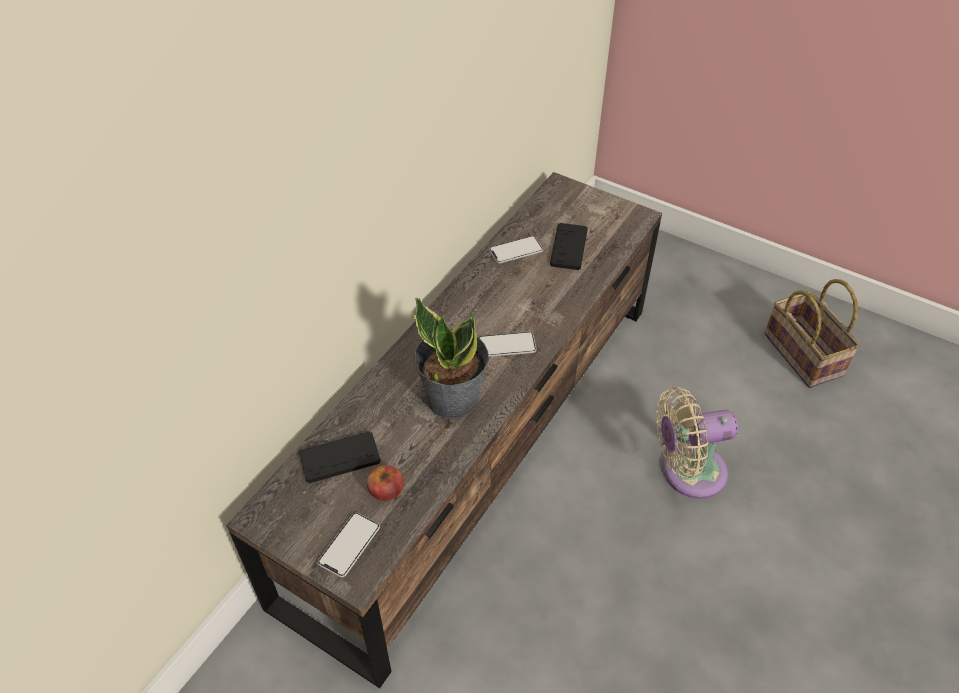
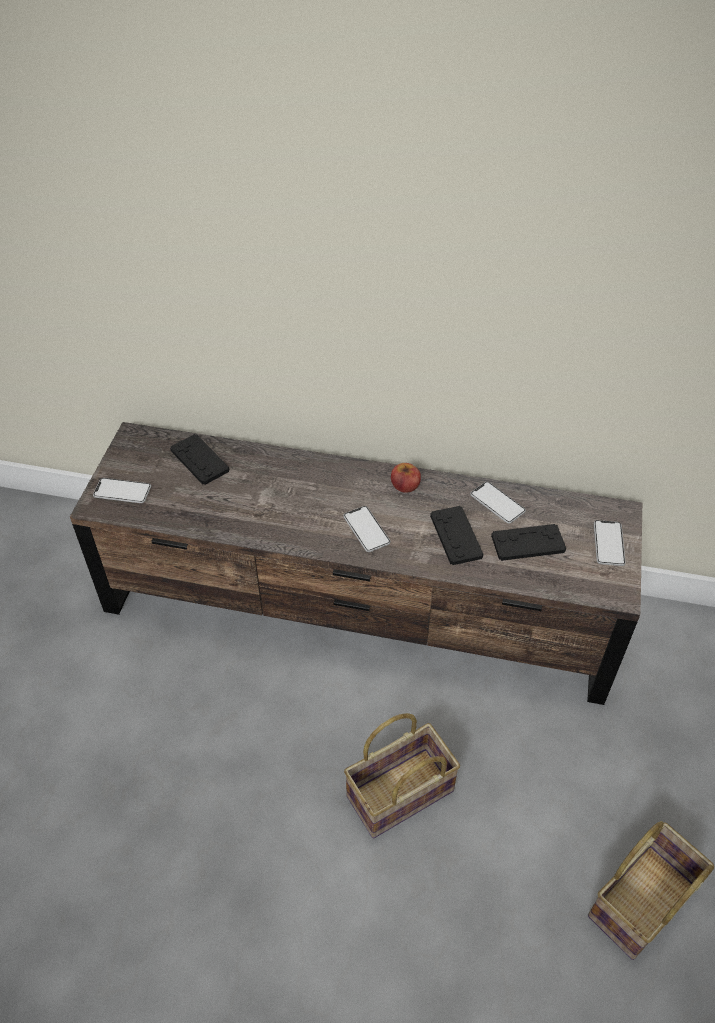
camera: 70 degrees right, 0 degrees up
apple [367,465,404,501] -> apple moved to [391,463,421,493]
potted plant [414,297,489,419] -> none
beige fan [656,387,738,499] -> basket [344,713,460,838]
none -> black game controller [430,506,483,565]
none -> phone [594,520,626,566]

